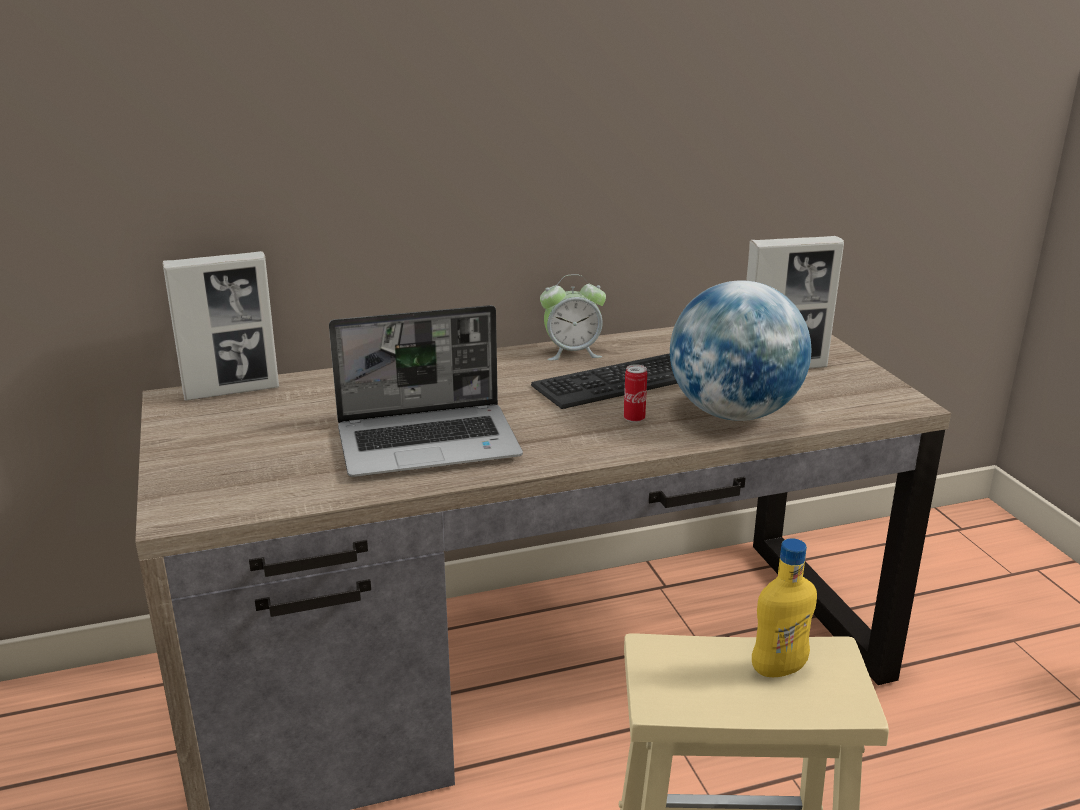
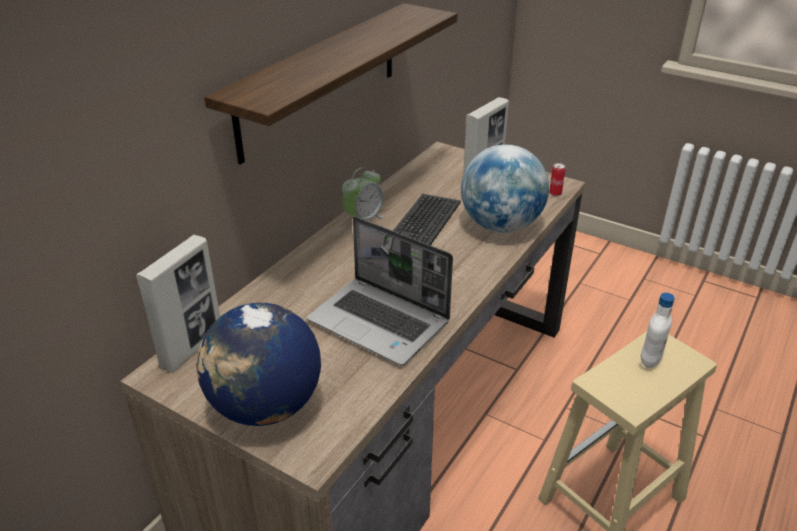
camera: 40 degrees left, 10 degrees up
laptop [329,305,523,477] -> laptop turned 90 degrees clockwise [307,216,453,365]
can [624,364,647,423] -> can moved to [549,163,566,196]
yellow bottle [752,538,817,677] -> white bottle [641,293,675,368]
none -> globe [197,303,321,426]
none -> shelf [204,3,458,165]

